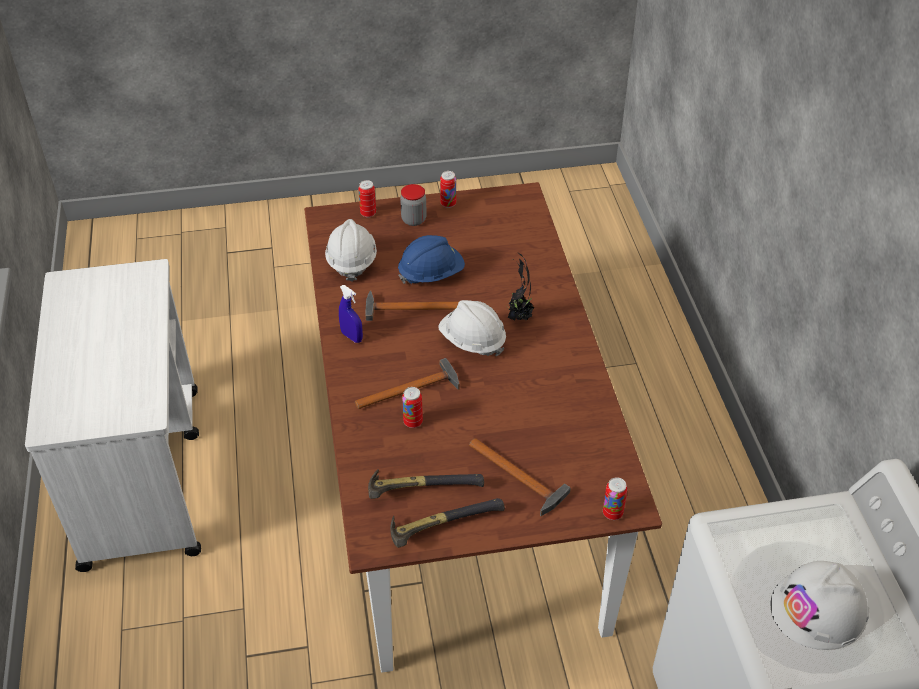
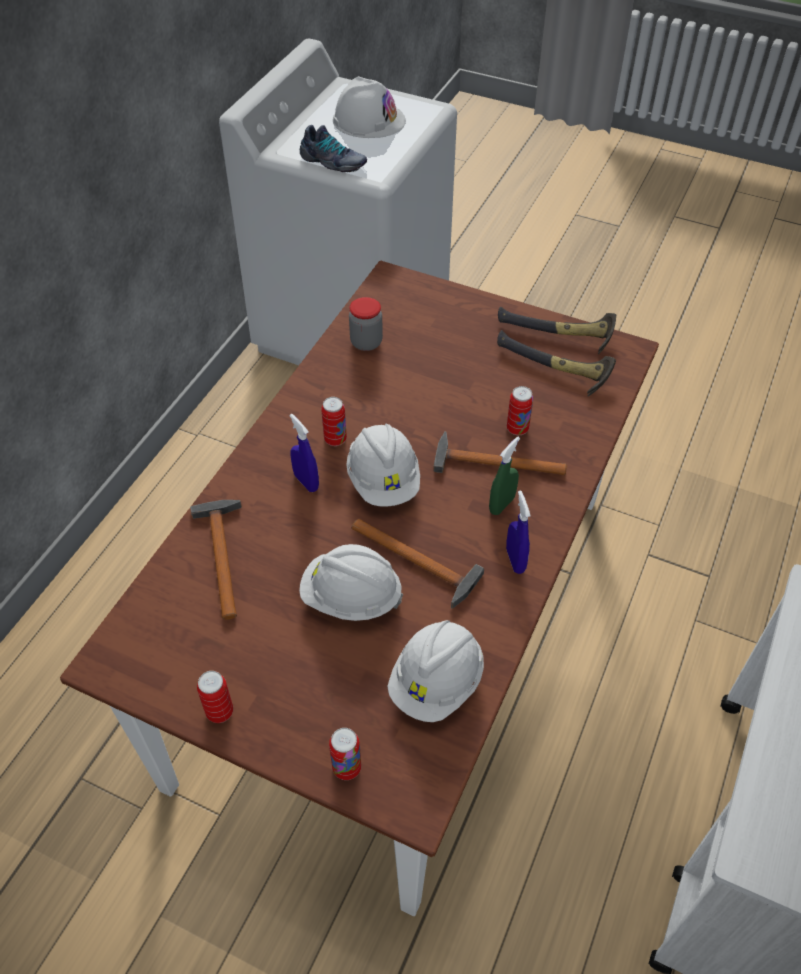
camera: 145 degrees left, 5 degrees up
blue hard hat [398,235,465,284] -> white hard hat [299,544,403,621]
jar [400,184,427,226] -> jar moved to [349,297,383,351]
hammer [469,438,571,516] -> hammer moved to [190,500,242,620]
potted plant [508,253,535,321] -> blue spray bottle [289,414,319,492]
can [603,477,627,520] -> can moved to [321,397,347,446]
none -> shoe [300,125,367,172]
none -> green spray bottle [489,437,520,515]

